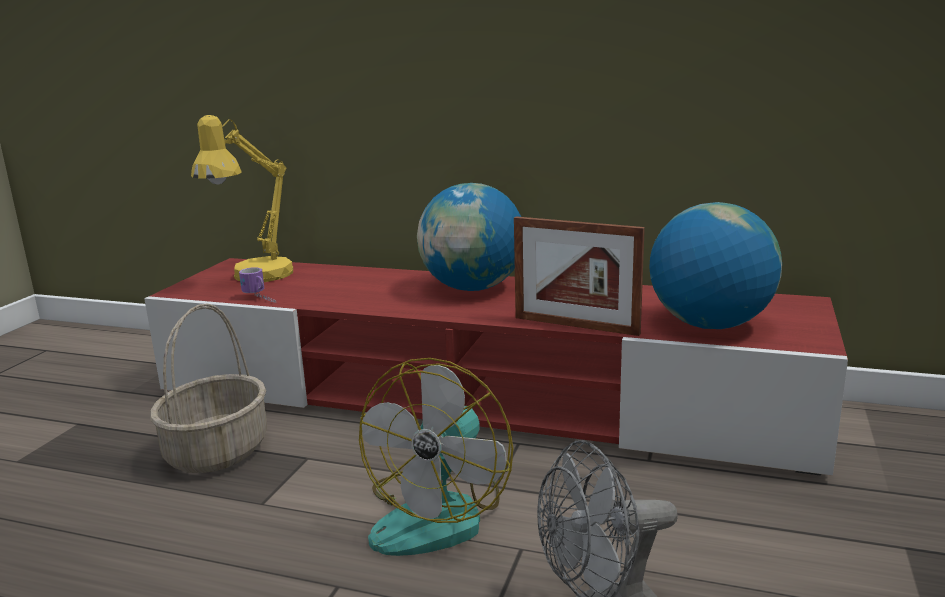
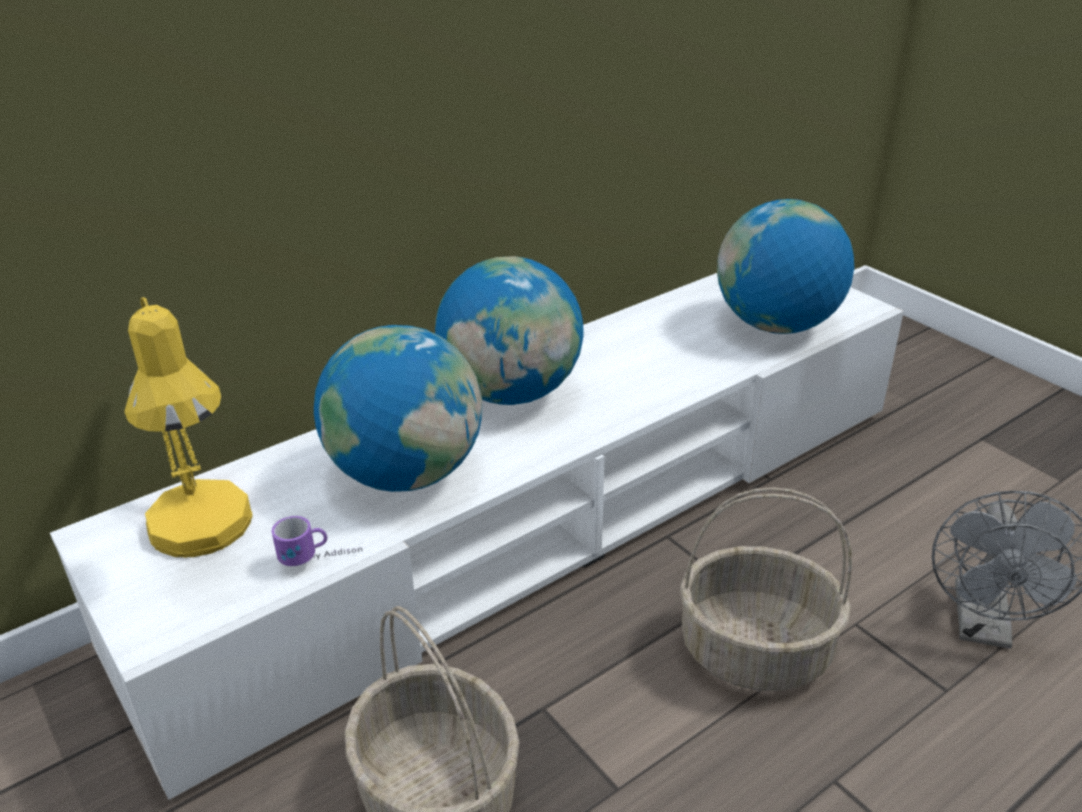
camera: 55 degrees left, 15 degrees up
red tv stand [144,258,848,476] -> white tv stand [50,273,904,800]
fan [359,358,513,556] -> basket [680,487,852,691]
picture frame [514,216,645,336] -> none
none -> globe [314,325,482,492]

